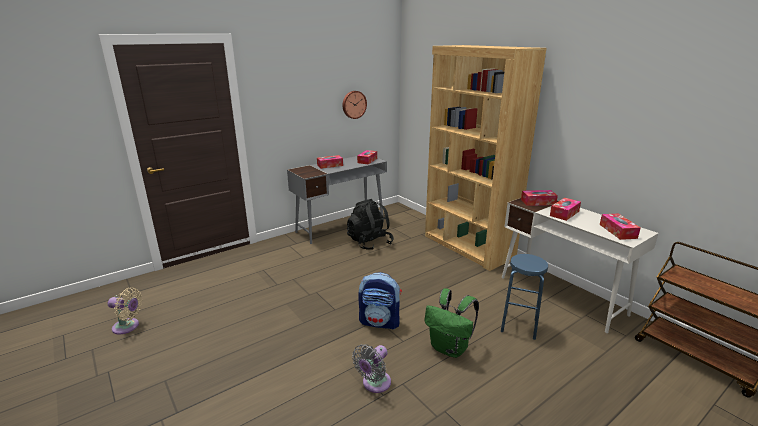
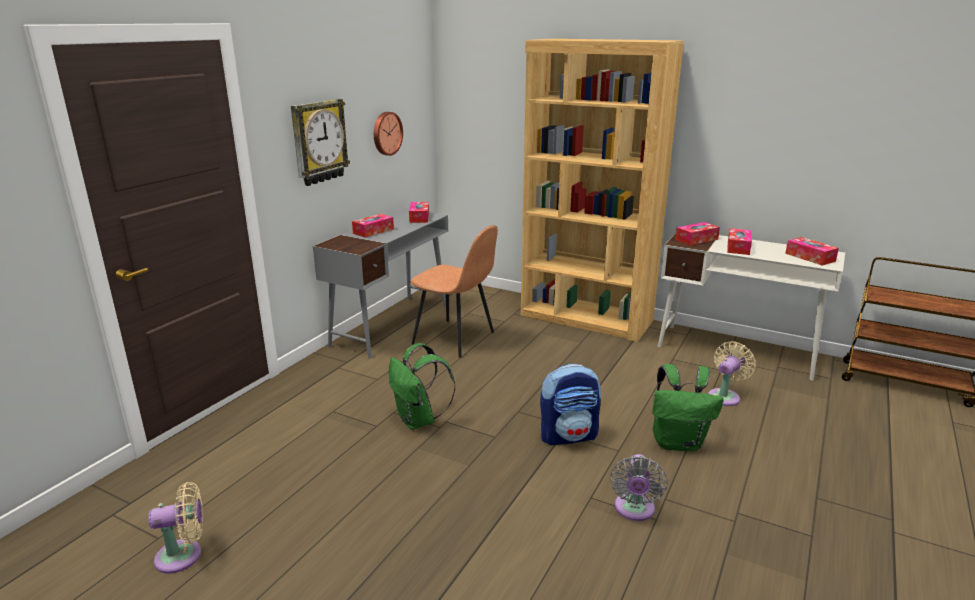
camera: 25 degrees left, 0 degrees up
black backpack [347,199,394,250] -> brown chair [410,225,498,358]
blue stool [501,254,548,340] -> beige fan [708,341,756,406]
none -> wall clock [291,99,350,186]
none -> green backpack [389,343,455,430]

